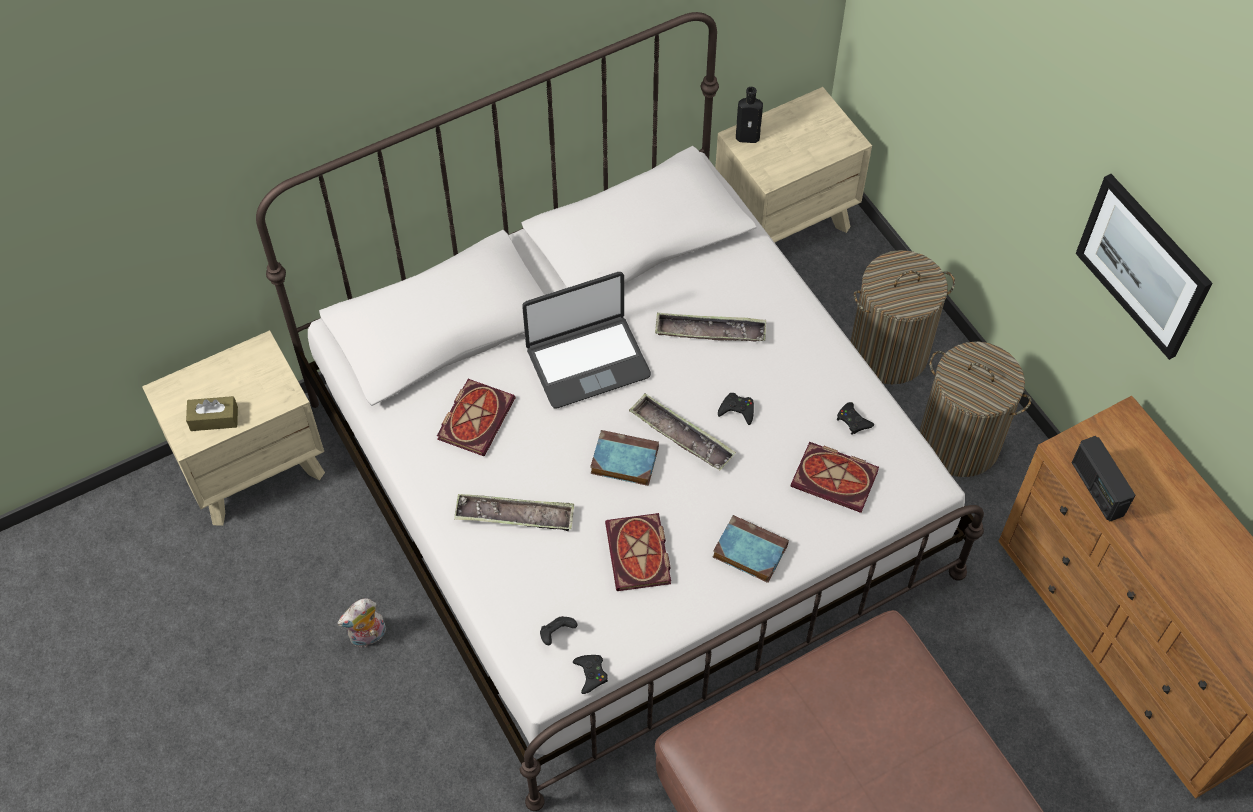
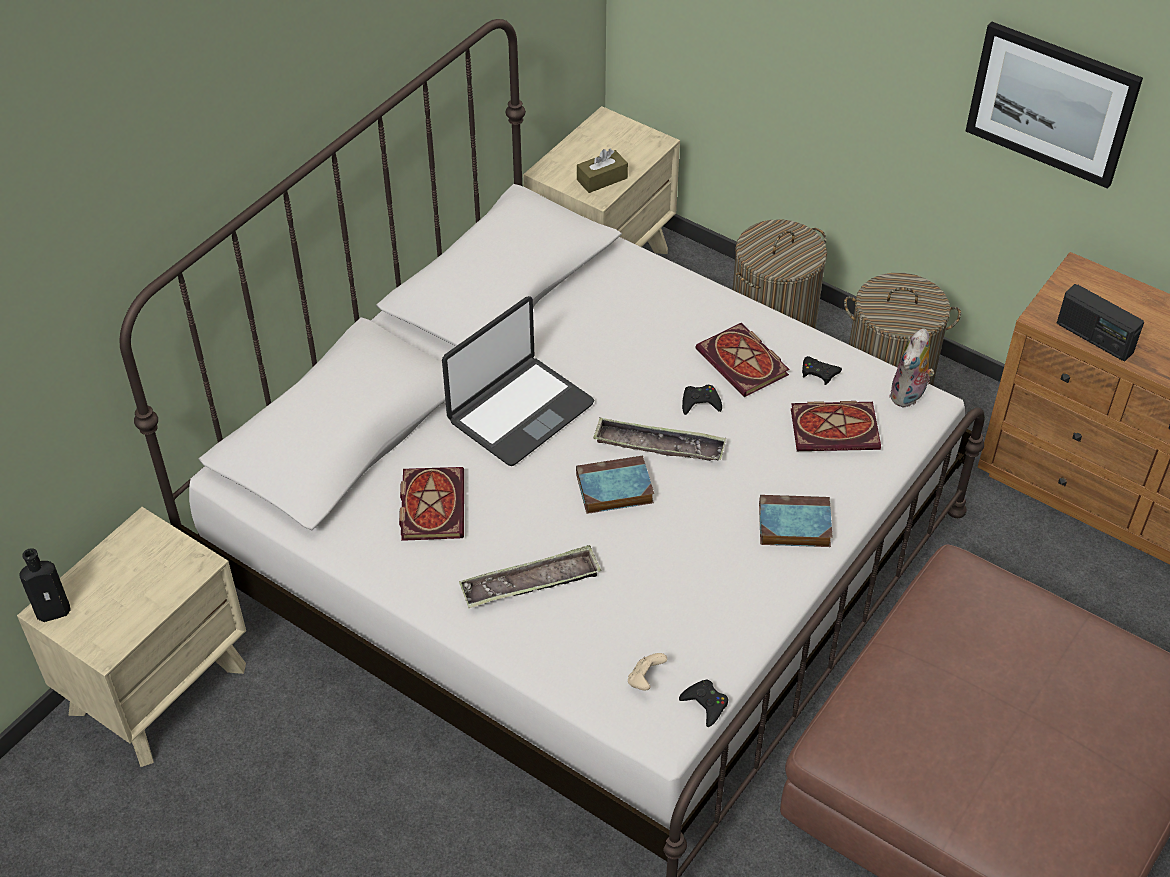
camera: 25 degrees left, 10 degrees down
brown tissue box [186,396,238,431] -> brown tissue box moved to [577,149,628,193]
plush toy [337,598,386,647] -> plush toy moved to [889,328,934,408]
black game controller [540,616,577,645] -> beige game controller [628,653,667,691]
book [605,513,671,591] -> book moved to [696,323,790,397]
tray [655,313,766,342] -> none
black bottle [736,87,763,143] -> black bottle moved to [19,548,71,622]

